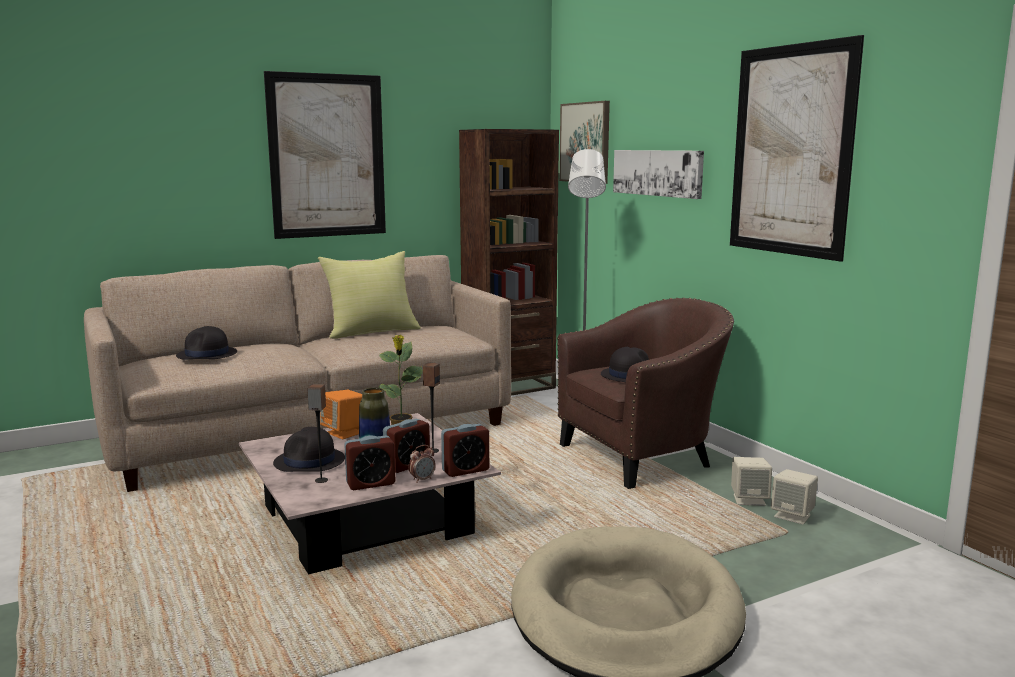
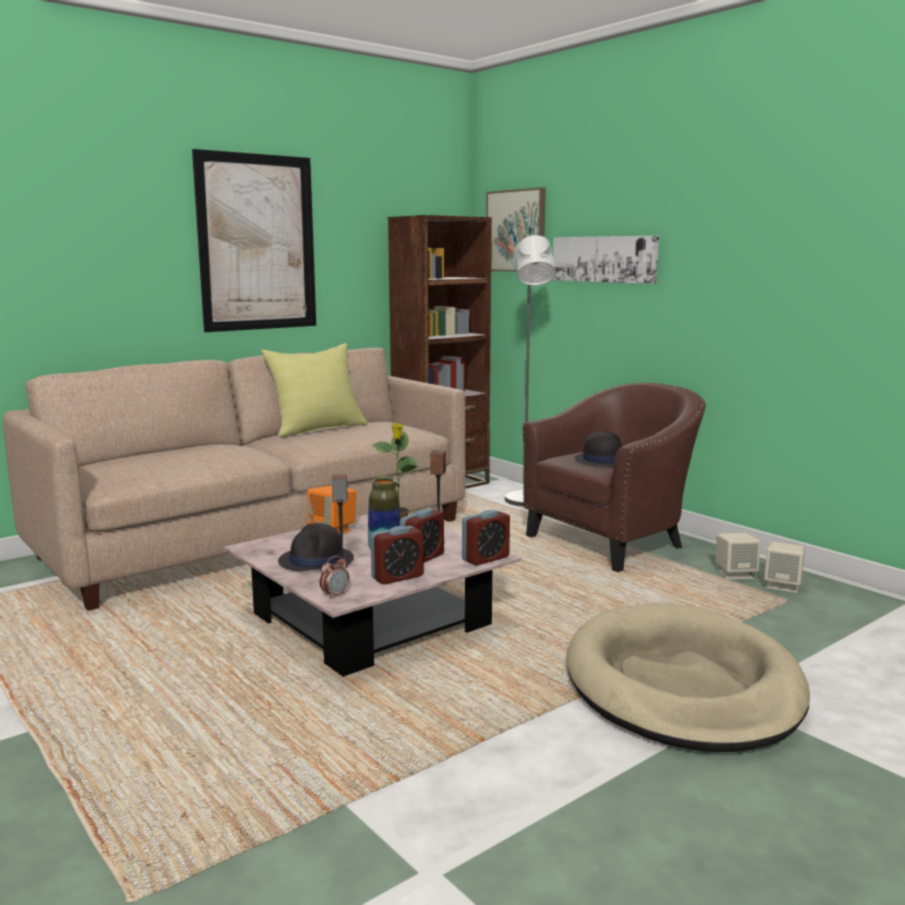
camera: 10 degrees left, 0 degrees up
black hat [176,326,237,360] -> none
alarm clock [408,445,436,483] -> alarm clock moved to [319,556,349,599]
picture [730,35,864,262] -> none

